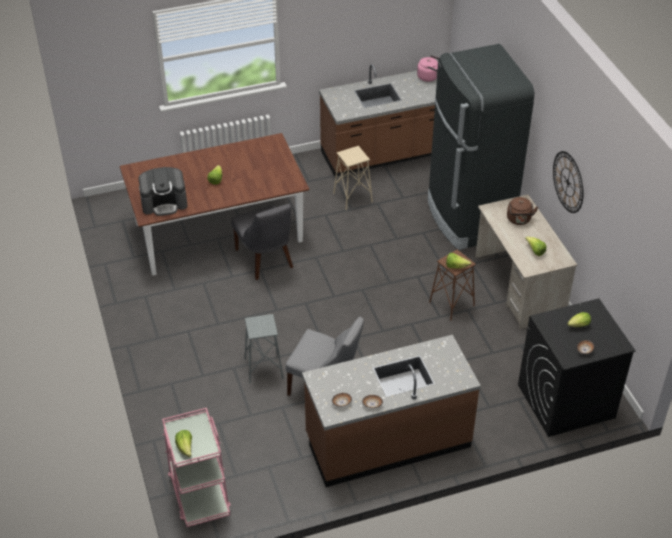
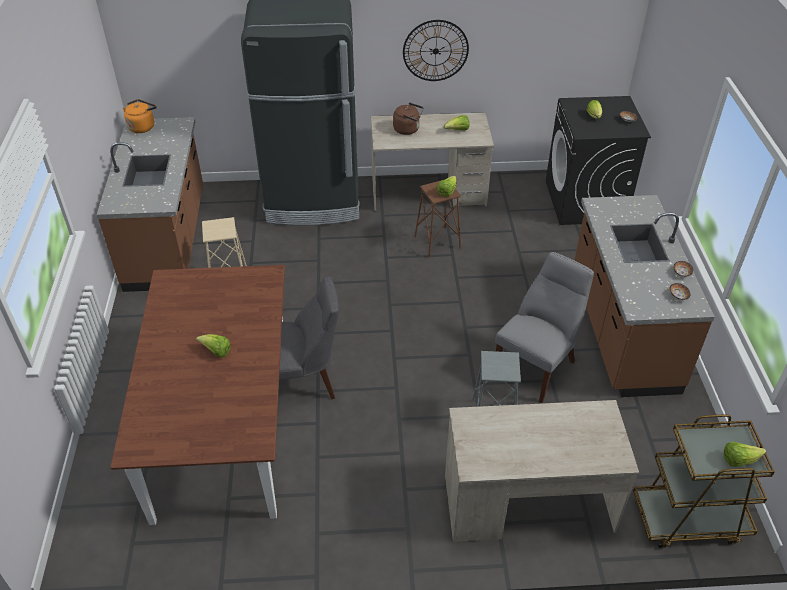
camera: 75 degrees left, 0 degrees up
coffee machine [139,167,188,216] -> none
pink cart [162,408,230,527] -> brown cart [633,414,775,548]
pink kettle [417,55,439,82] -> orange kettle [123,99,157,133]
none -> beige desk [445,400,639,542]

